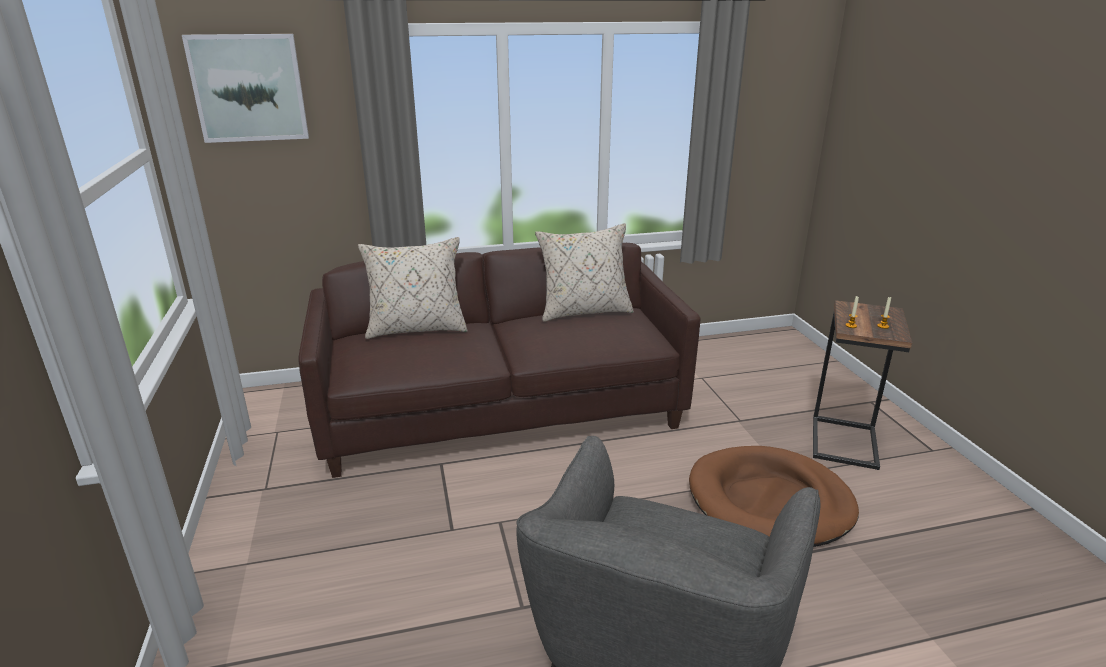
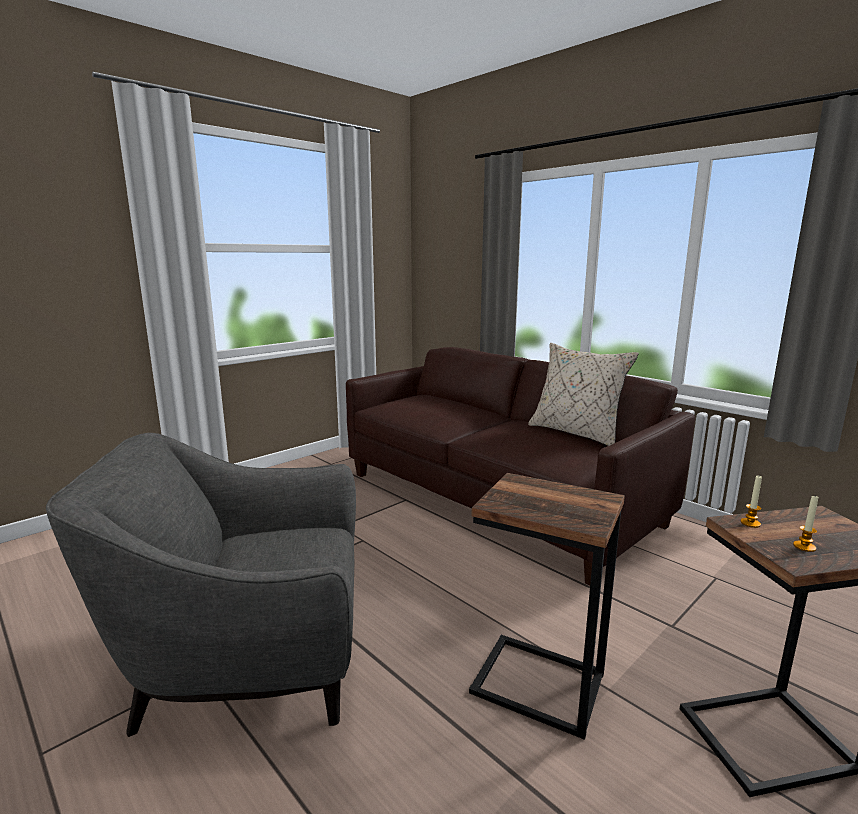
camera: 60 degrees right, 10 degrees down
picture [182,34,309,143] -> none
beige pillow [358,237,468,339] -> none
brown dog bed [689,446,859,547] -> side table [469,473,625,740]

